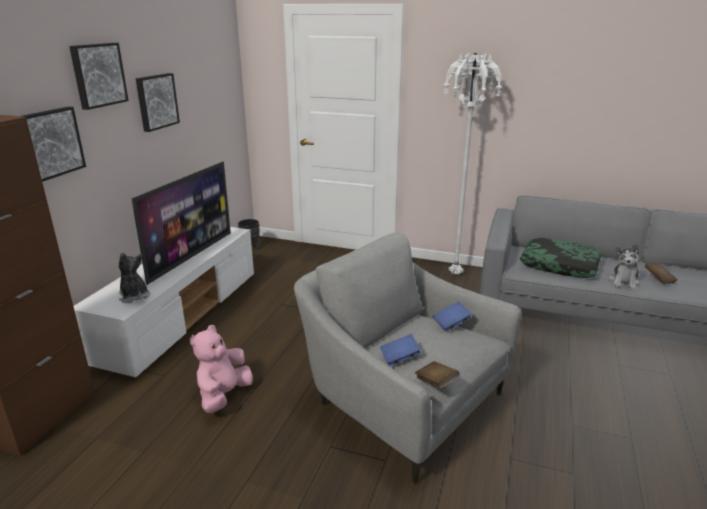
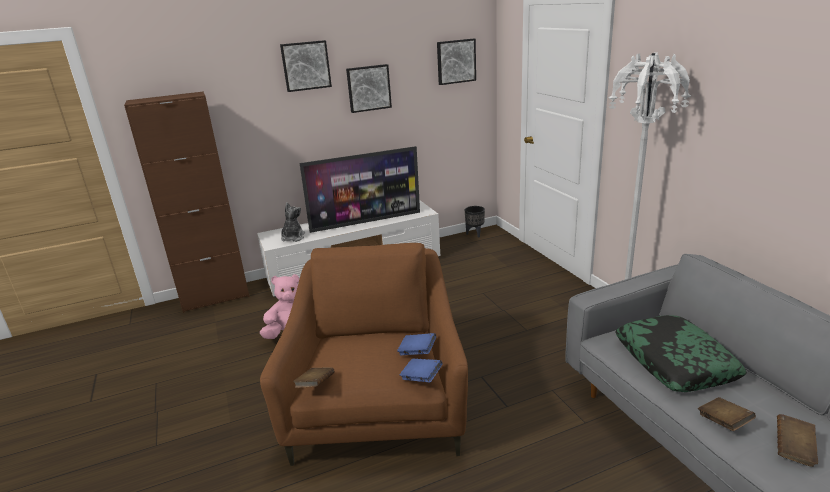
camera: 50 degrees right, 0 degrees up
picture [22,107,86,182] -> picture moved to [437,39,476,85]
grey armchair [294,233,521,484] -> brown armchair [260,243,468,466]
blue book [380,334,421,366] -> blue book moved to [400,359,442,383]
plush toy [609,244,639,291] -> brown book [698,397,756,431]

